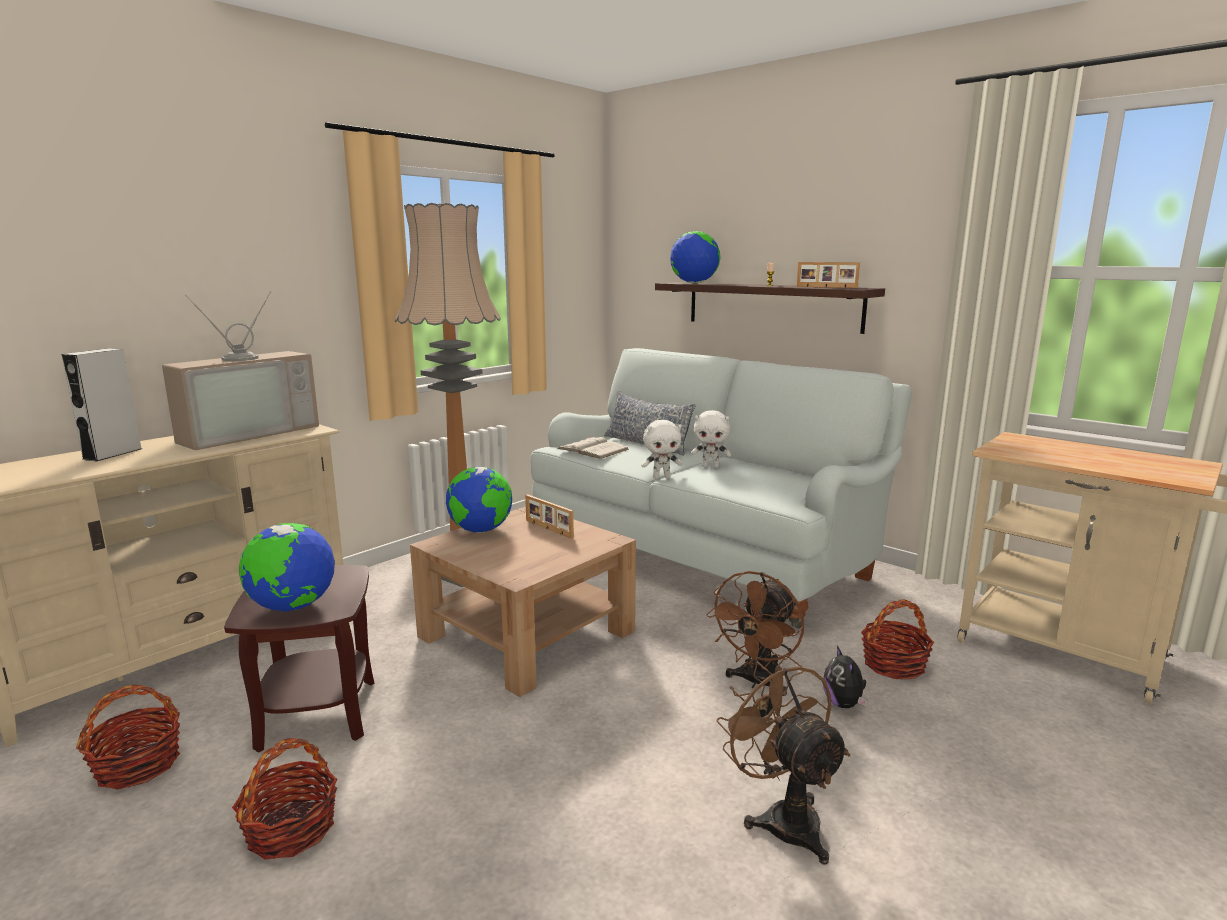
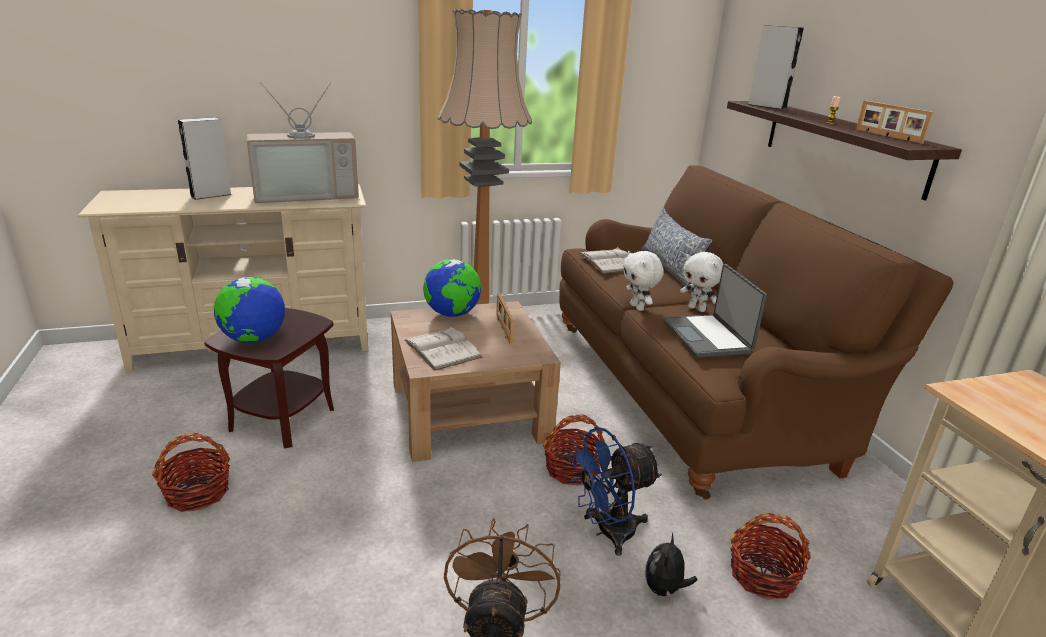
camera: 30 degrees right, 10 degrees up
basket [76,685,180,790] -> basket moved to [543,415,605,486]
white sofa [530,348,912,629] -> brown sofa [559,165,954,499]
white plush toy [641,420,682,479] -> white plush toy turned 45 degrees clockwise [623,251,664,311]
globe [670,231,721,283] -> grey speaker [747,25,804,110]
brown fan [706,571,804,696] -> blue fan [566,427,662,556]
none -> white book [404,327,483,370]
none -> laptop [663,264,767,358]

